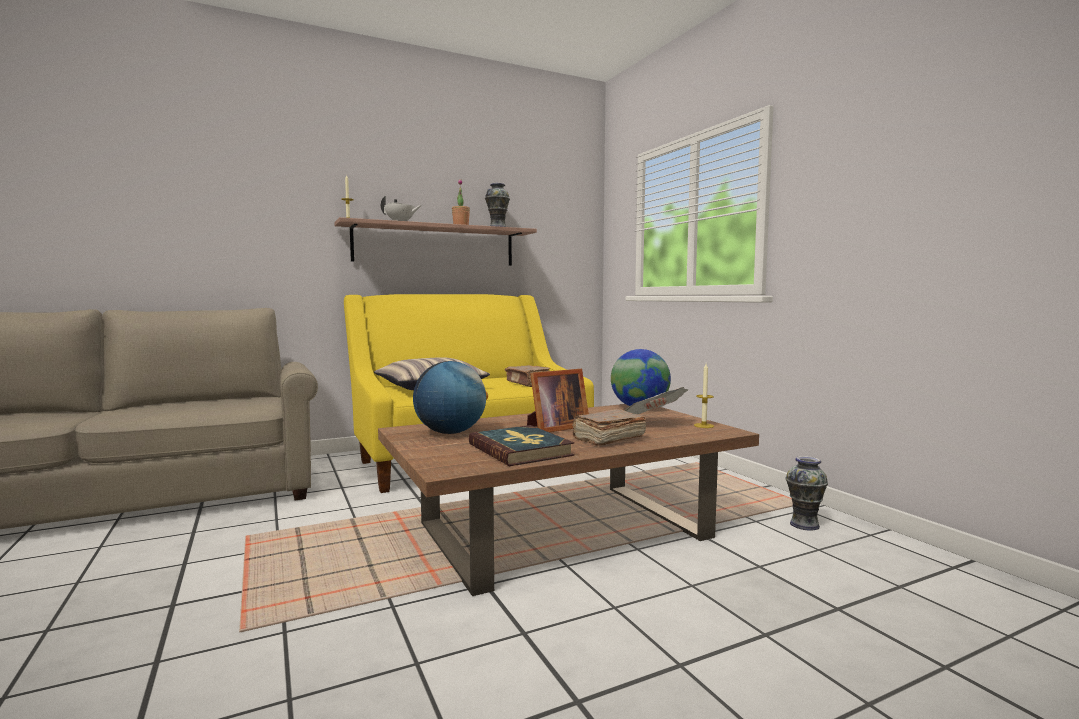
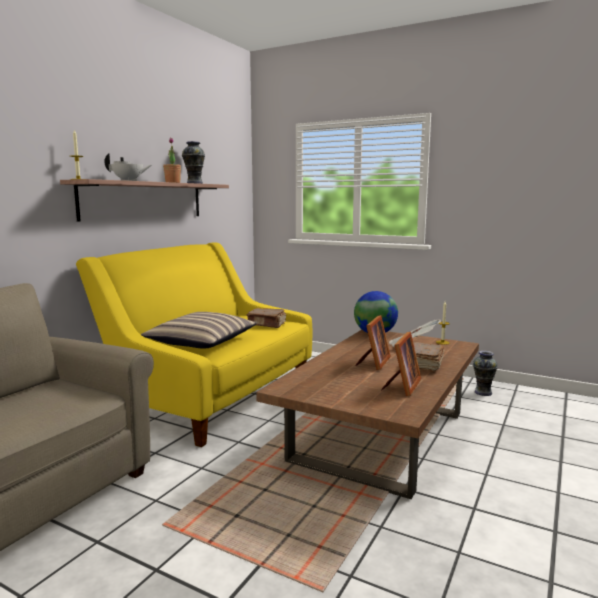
camera: 35 degrees left, 5 degrees up
globe [413,361,488,434] -> none
book [469,425,574,466] -> picture frame [381,332,421,396]

